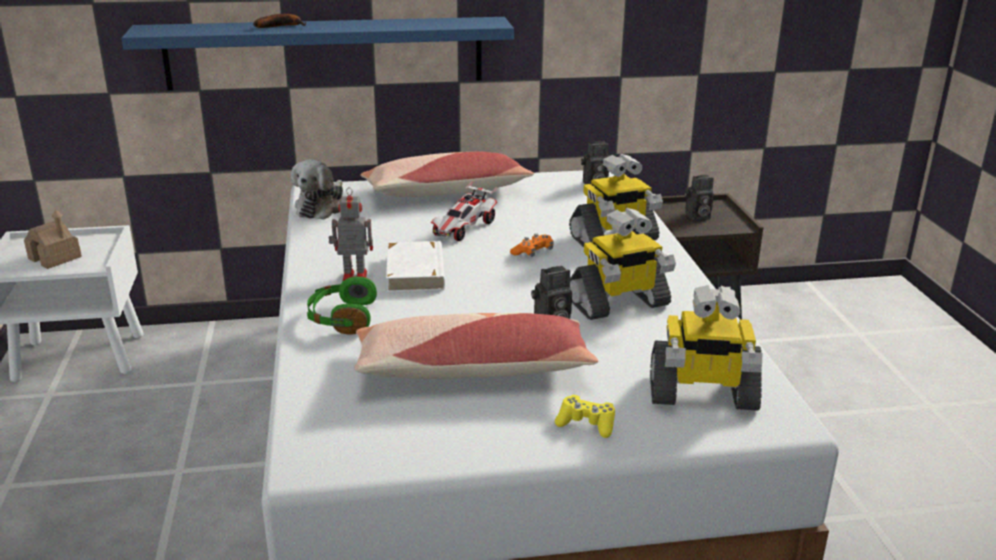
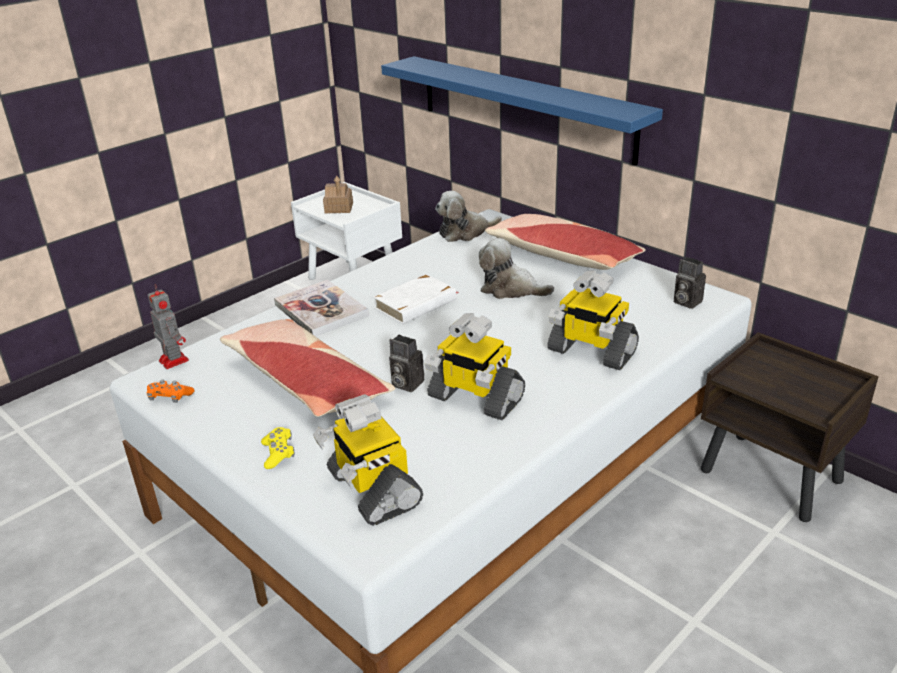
camera: 55 degrees right, 5 degrees up
banana [253,14,306,28] -> none
green headphones [307,276,377,334] -> book [274,280,369,337]
toy robot [328,187,373,282] -> toy robot moved to [148,284,189,369]
toy car [431,181,497,241] -> plush toy [479,238,554,299]
orange game controller [510,233,554,257] -> orange game controller moved to [147,379,194,403]
camera [685,175,714,220] -> none

